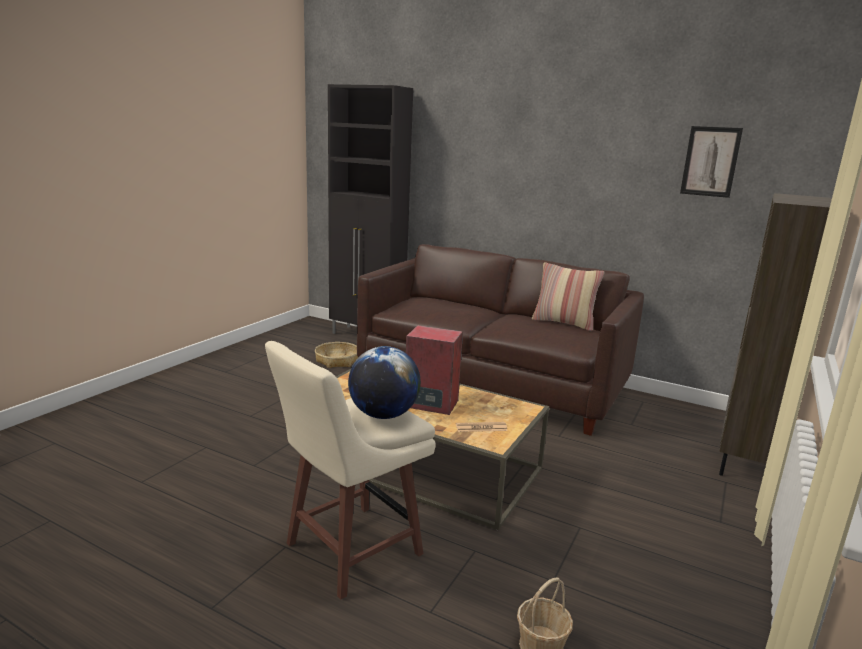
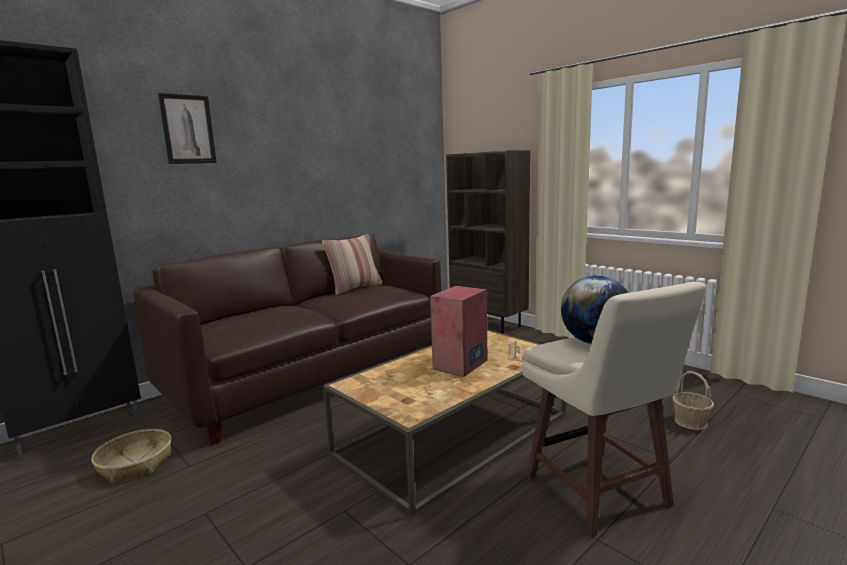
camera: 70 degrees left, 5 degrees down
picture [680,126,743,198] -> picture moved to [158,93,217,164]

